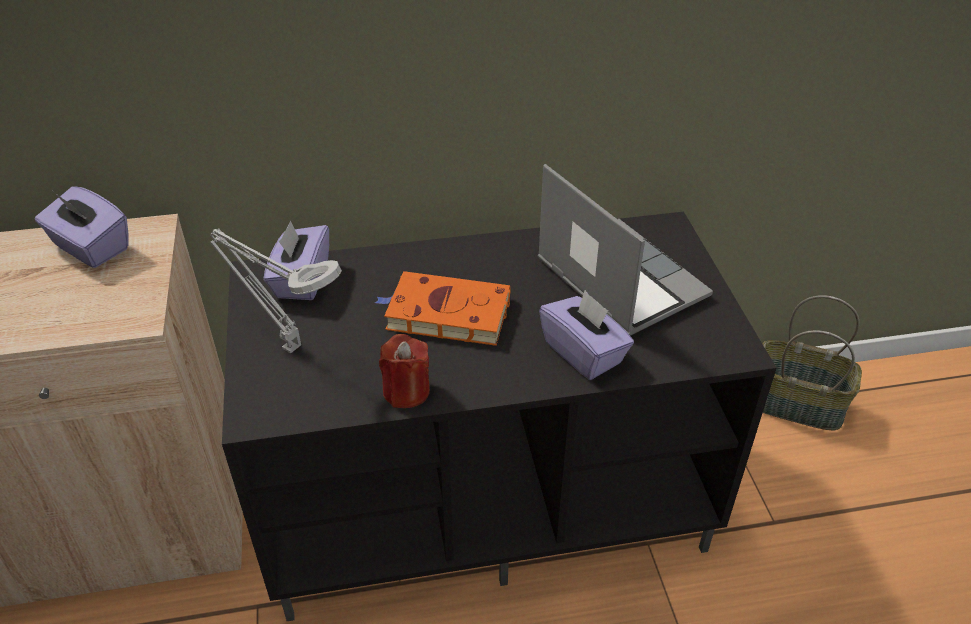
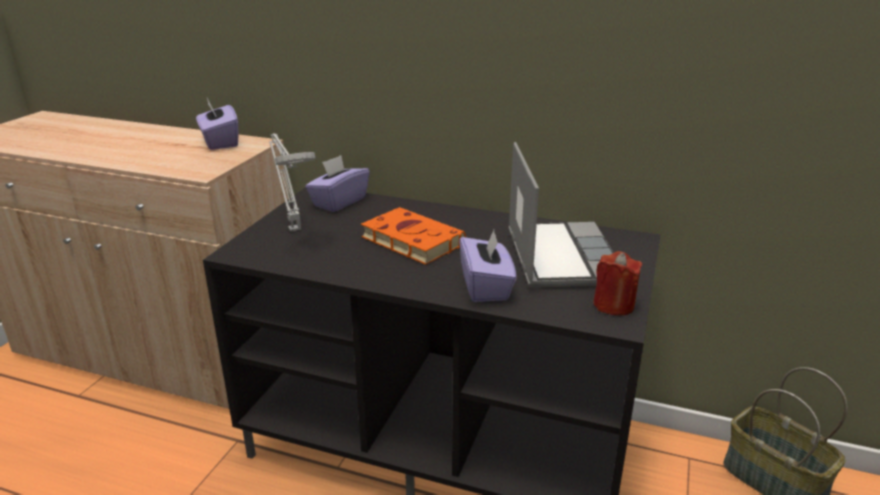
camera: 30 degrees right, 15 degrees down
red candle [379,334,430,408] -> red candle moved to [593,251,642,316]

